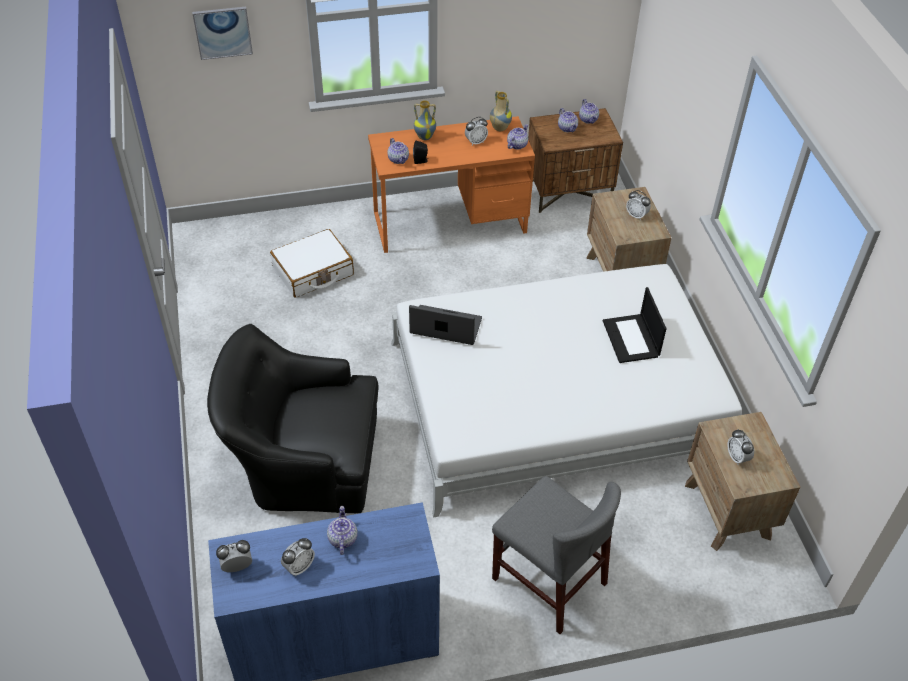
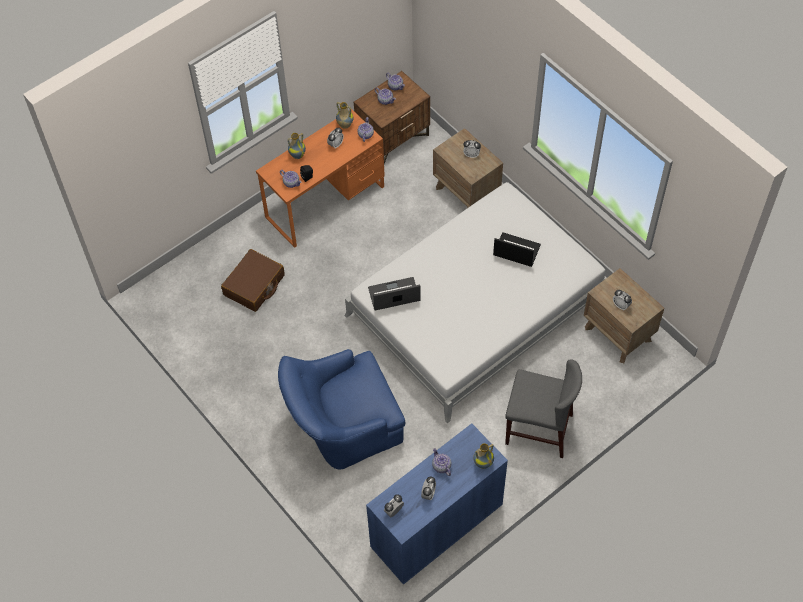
camera: 25 degrees left, 10 degrees up
picture [192,7,253,60] -> none
black armchair [207,324,378,513] -> blue armchair [278,349,405,469]
white suitcase [270,229,354,298] -> brown suitcase [221,249,285,312]
laptop [603,287,667,363] -> laptop turned 150 degrees clockwise [493,232,541,267]
none -> vase [473,443,494,469]

